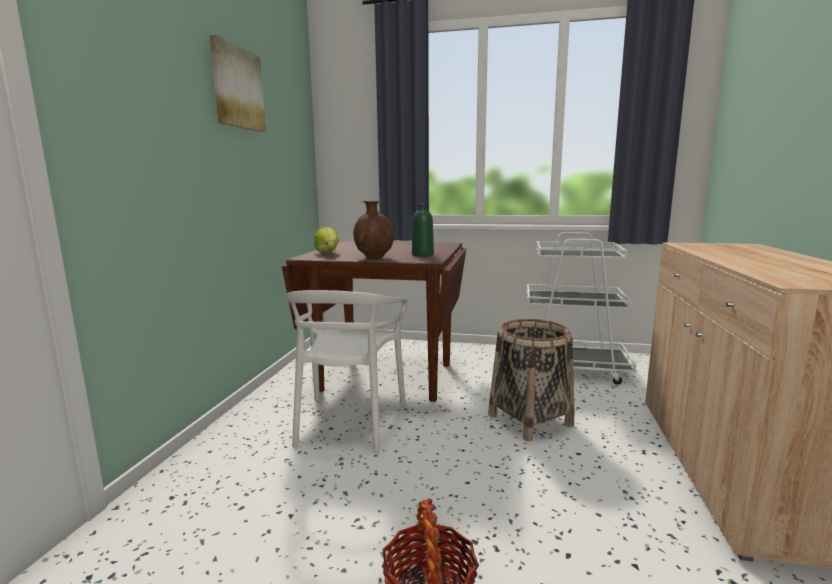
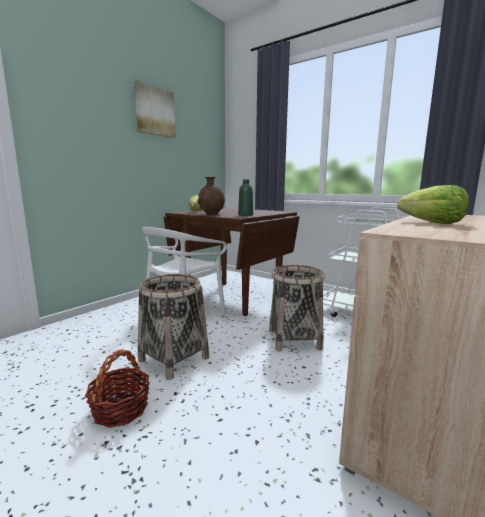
camera: 25 degrees right, 0 degrees up
none -> basket [138,274,209,380]
none -> lettuce [397,185,469,224]

